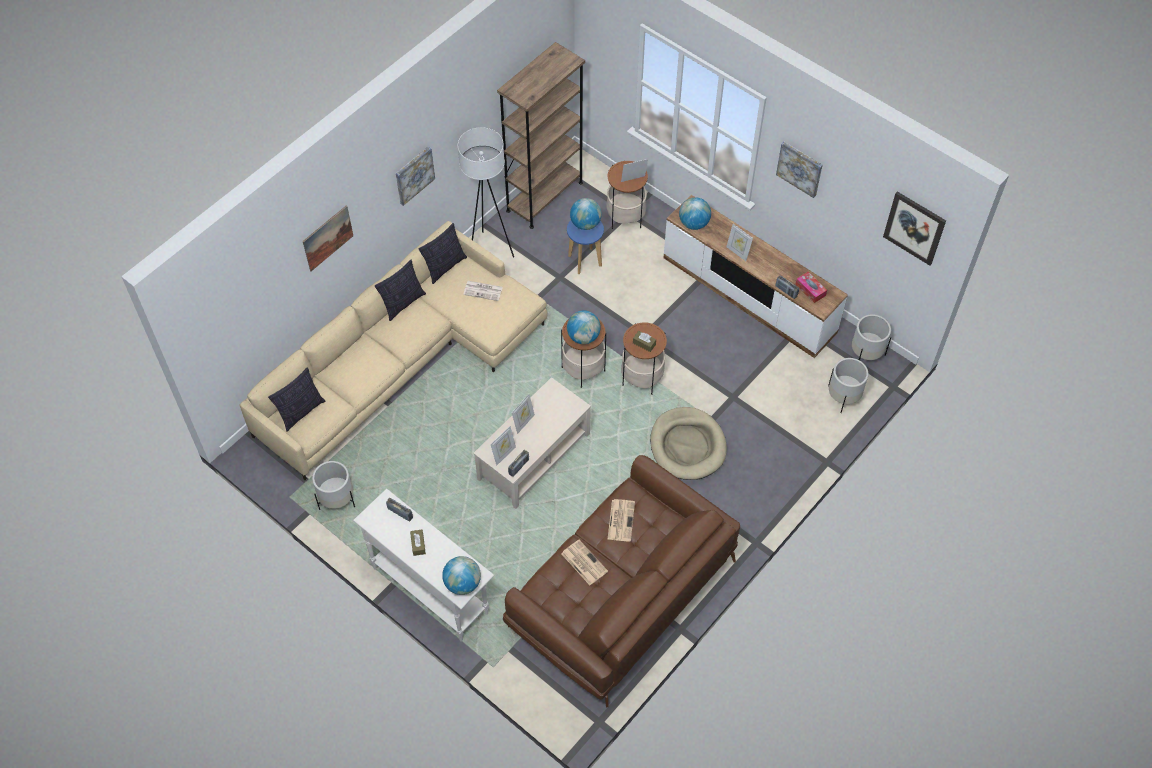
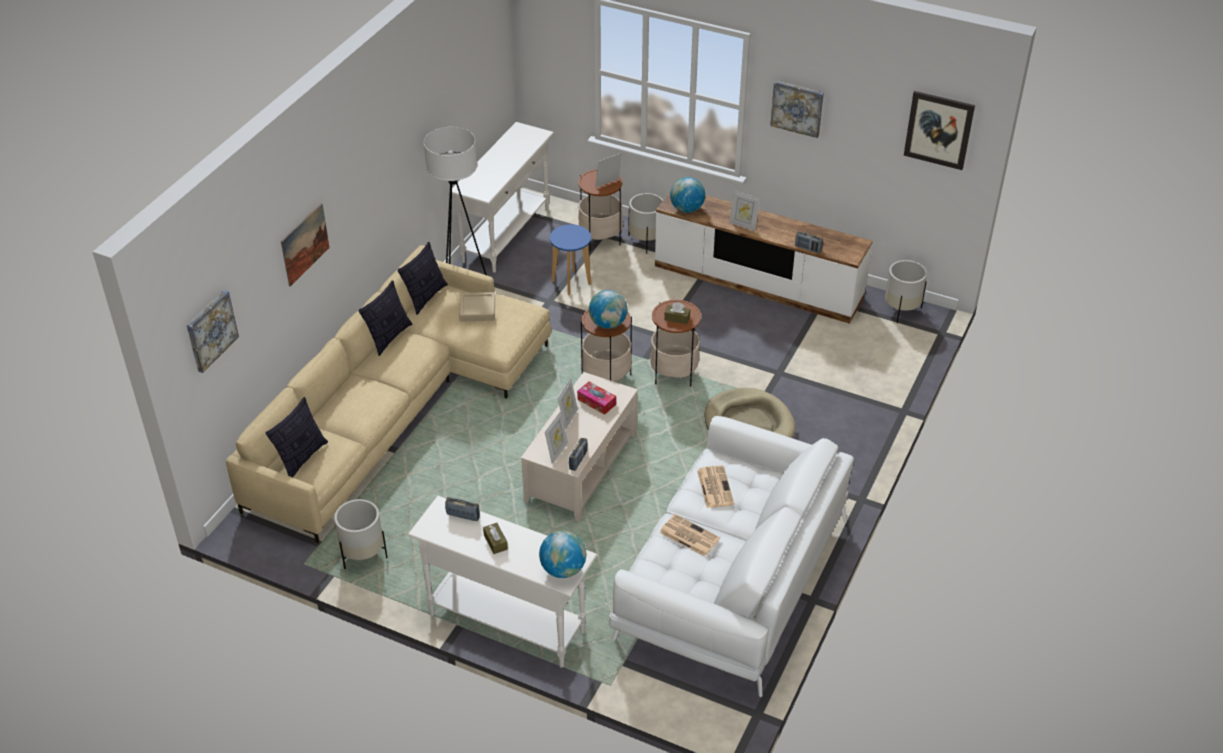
camera: 15 degrees left, 15 degrees down
picture [396,146,435,206] -> picture moved to [187,290,239,373]
newspaper [463,281,503,301] -> beige tray [459,292,495,322]
brown bookcase [497,42,585,229] -> white console table [449,122,554,273]
brown sofa [503,455,740,708] -> white sofa [609,416,854,697]
globe [570,198,602,230] -> none
tissue box [795,272,827,303] -> tissue box moved to [577,381,616,415]
white planter [828,358,869,413] -> white planter moved to [628,193,663,254]

